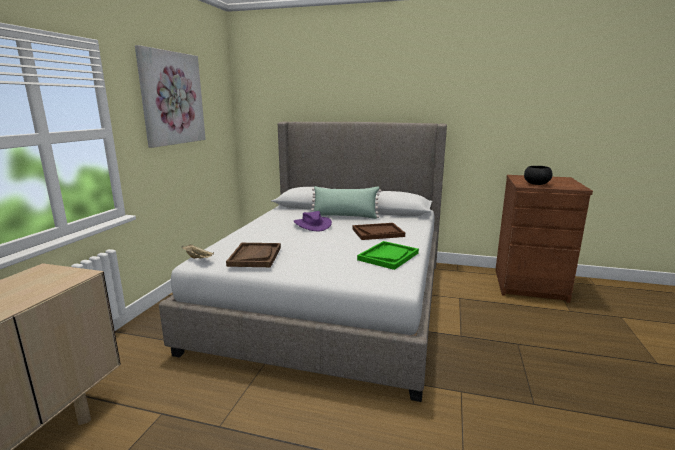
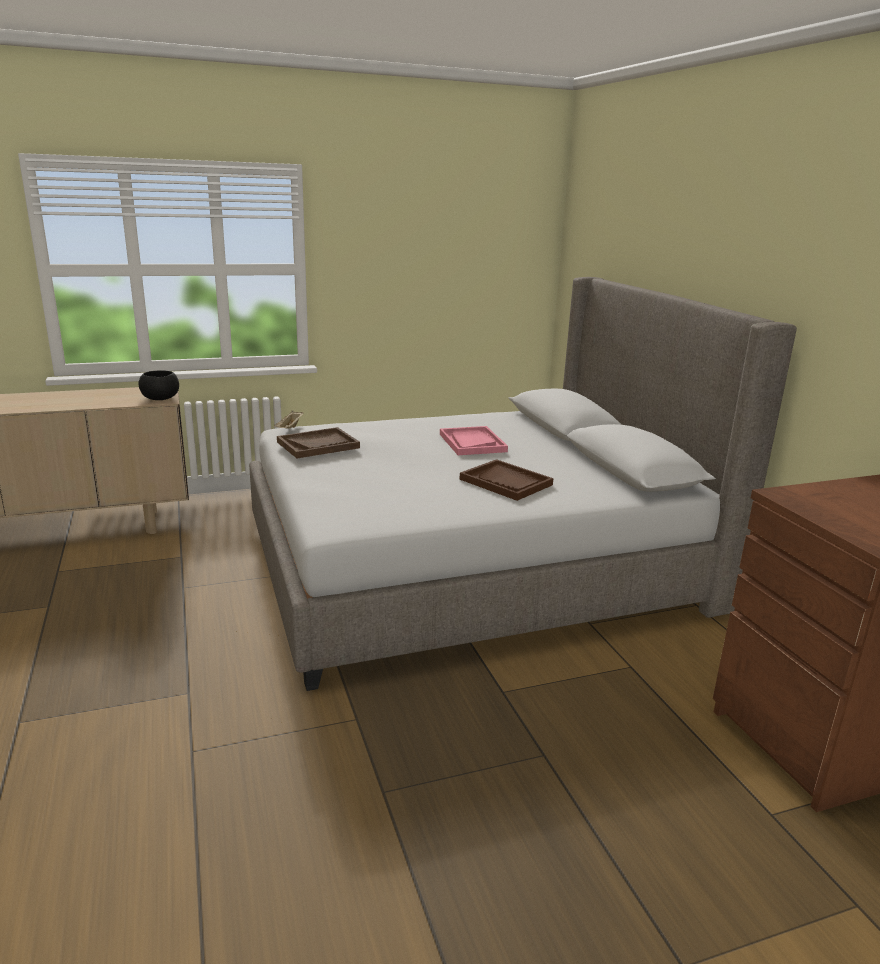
camera: 55 degrees right, 5 degrees up
picture [135,45,206,148] -> none
purple hat [294,211,332,231] -> pink tray [440,426,508,455]
green pillow [311,186,381,219] -> none
green tray [357,241,419,270] -> none
black bowl [524,166,553,185] -> black bowl moved to [138,370,179,400]

